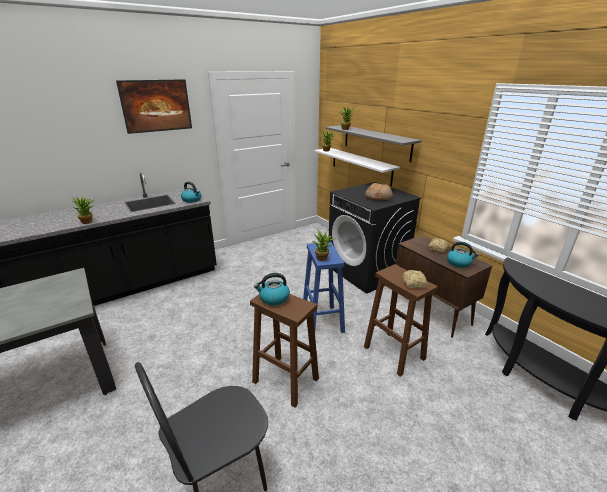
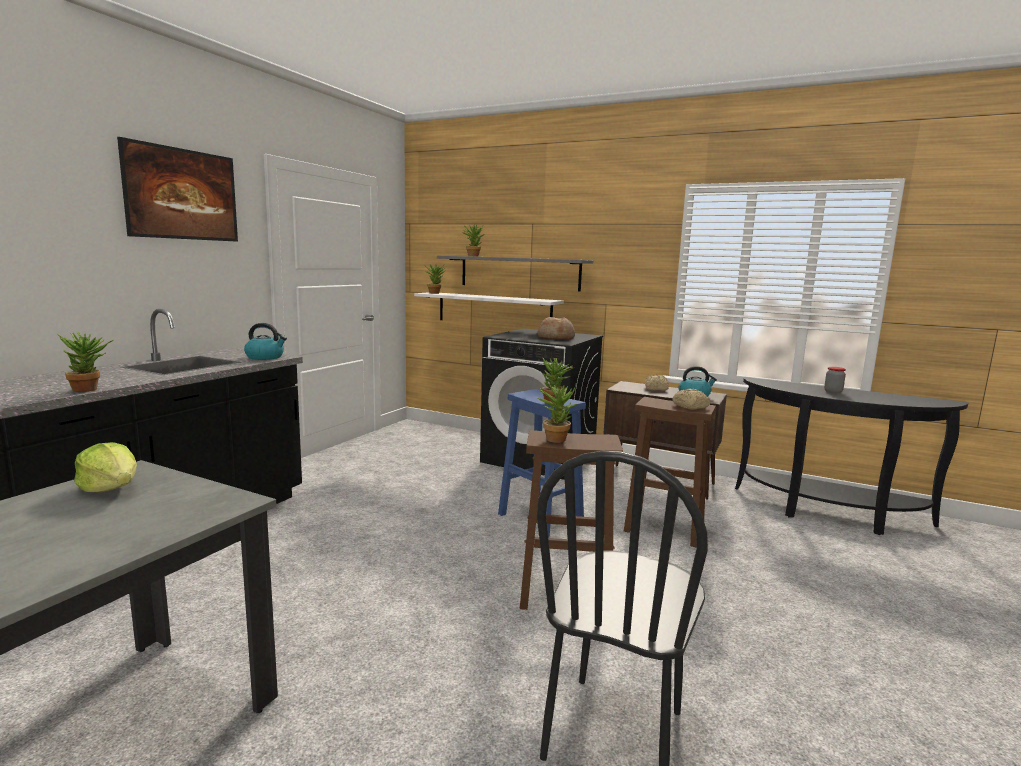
camera: 30 degrees left, 15 degrees down
kettle [254,273,290,305] -> potted plant [538,384,578,443]
none -> lettuce [74,442,137,492]
none -> jar [824,367,846,393]

